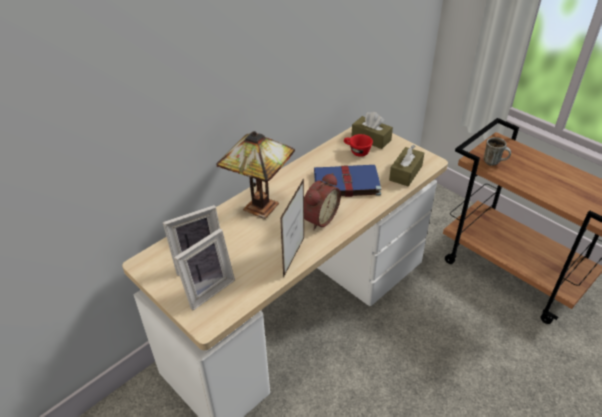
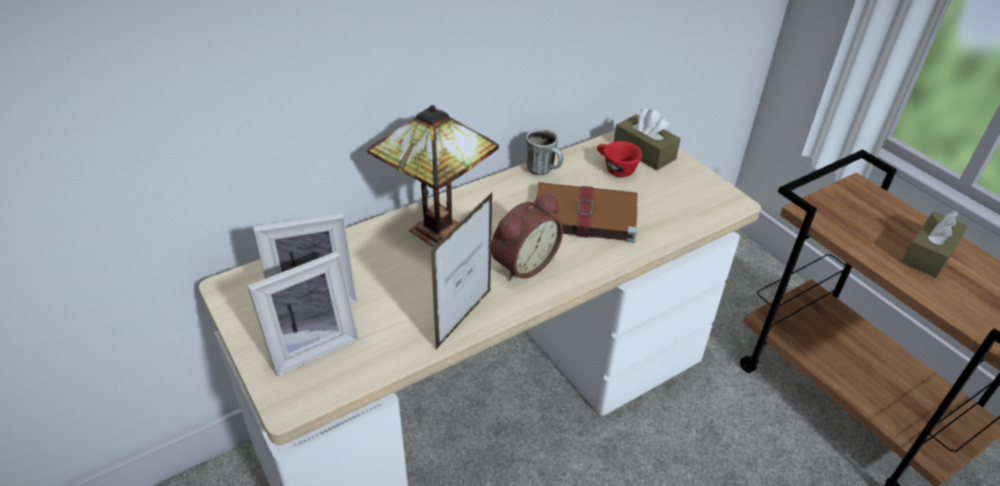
camera: 10 degrees right, 0 degrees up
blue book [314,165,382,197] -> brown book [536,182,637,243]
brown tissue box [389,145,424,187] -> brown tissue box moved to [901,210,968,278]
mug [483,137,511,166] -> mug moved to [526,129,564,175]

